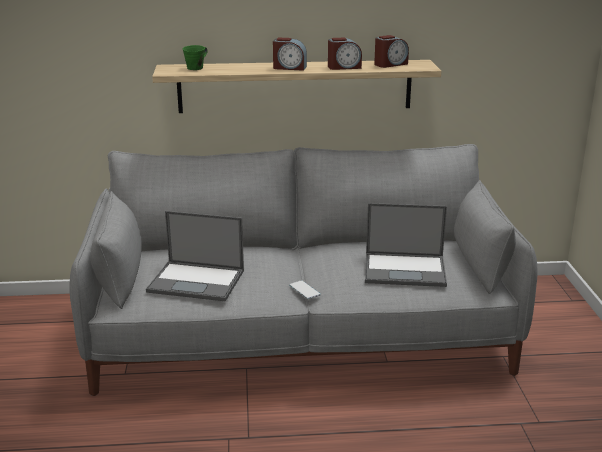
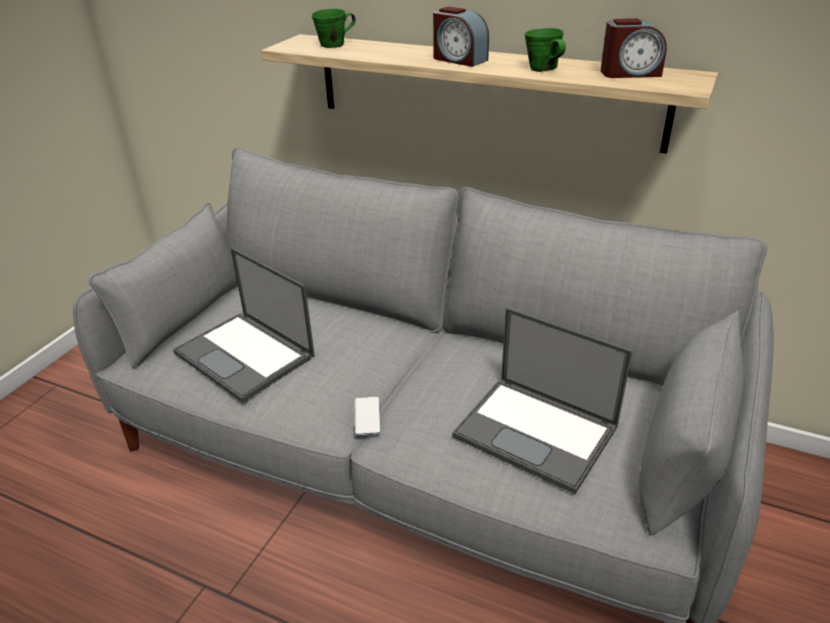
camera: 30 degrees right, 10 degrees up
alarm clock [328,38,362,70] -> green mug [524,28,566,72]

